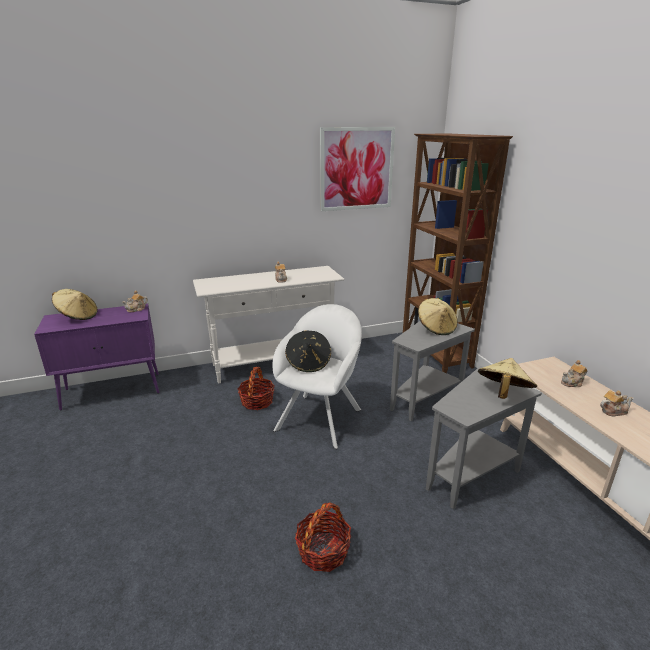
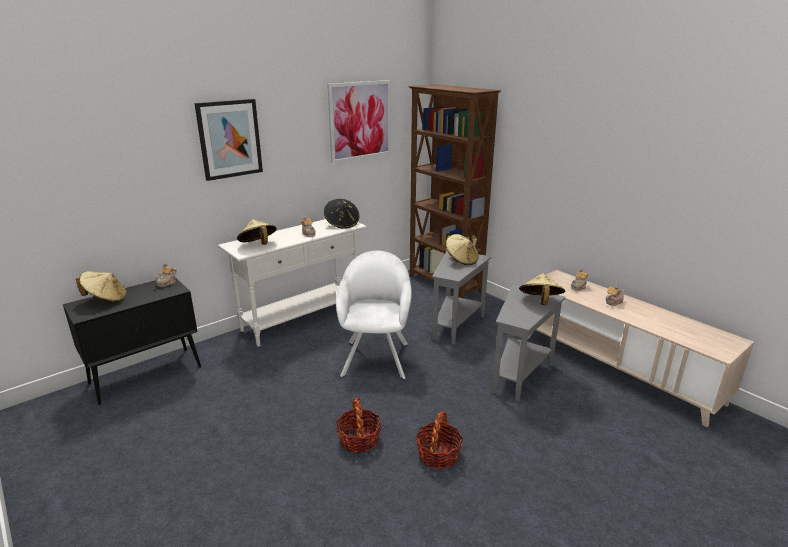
camera: 20 degrees left, 0 degrees up
purple cabinet [34,303,159,411] -> black cabinet [63,277,201,405]
basket [238,367,275,410] -> basket moved to [336,397,382,453]
black hat [285,330,331,372] -> black hat moved to [324,199,360,229]
none -> picture [194,99,263,181]
none -> beige hat [237,219,277,245]

